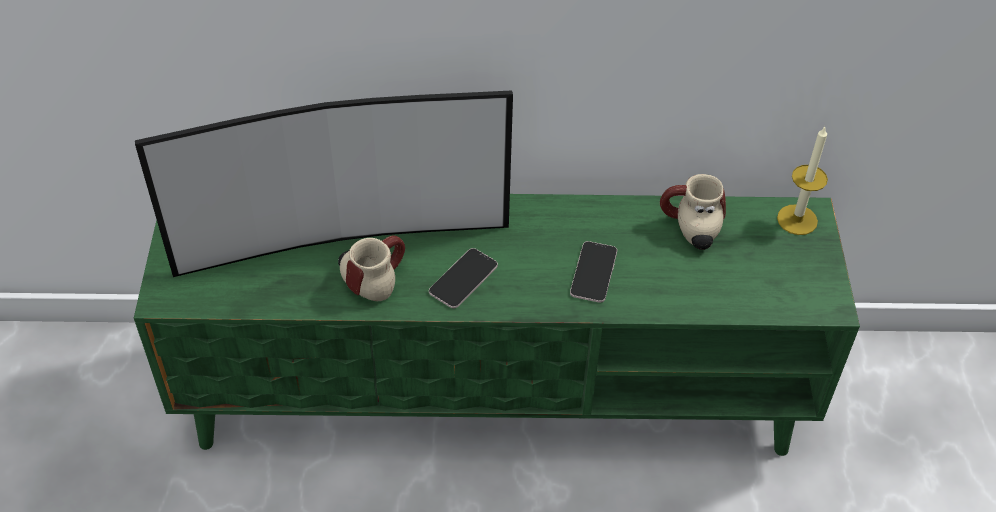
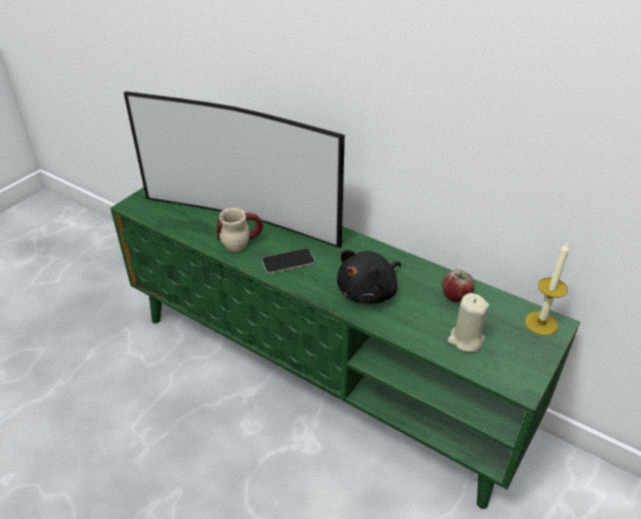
camera: 35 degrees right, 10 degrees down
phone [570,241,617,303] -> black plush toy [337,250,401,304]
mug [660,174,726,250] -> apple [442,269,475,302]
none -> beige candle [448,293,489,352]

